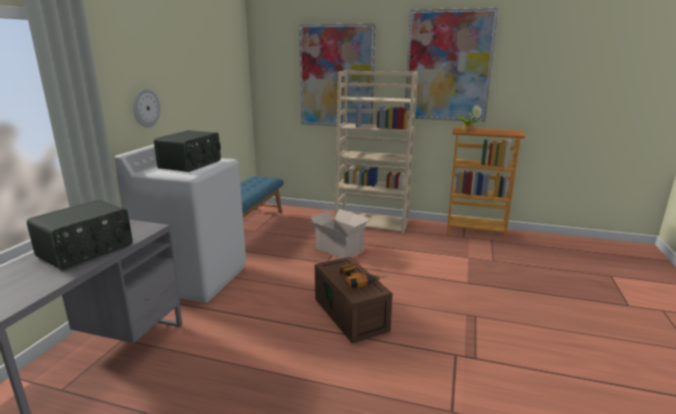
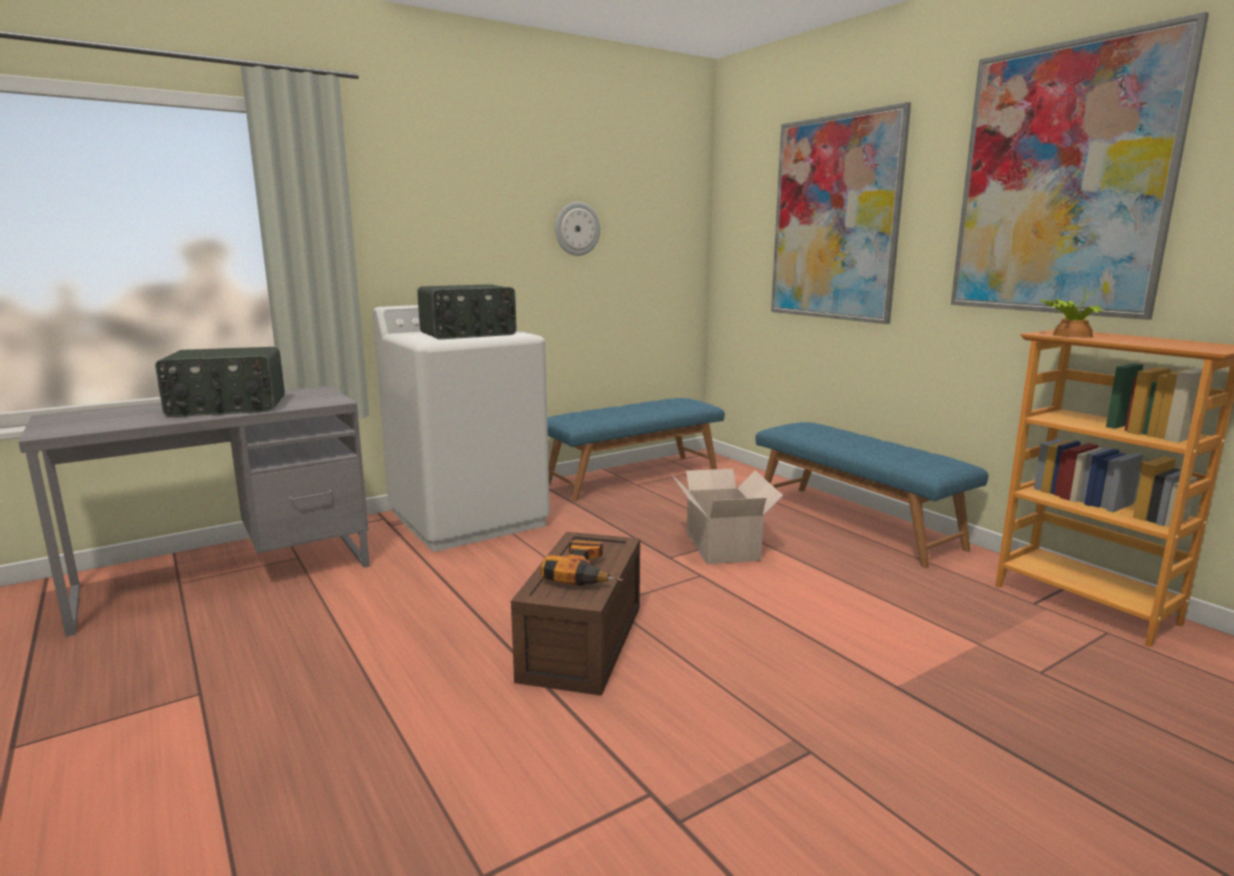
camera: 40 degrees right, 5 degrees down
wall clock [133,88,160,128] -> wall clock moved to [555,202,600,256]
beige bookcase [334,71,418,234] -> blue bench [755,422,988,568]

